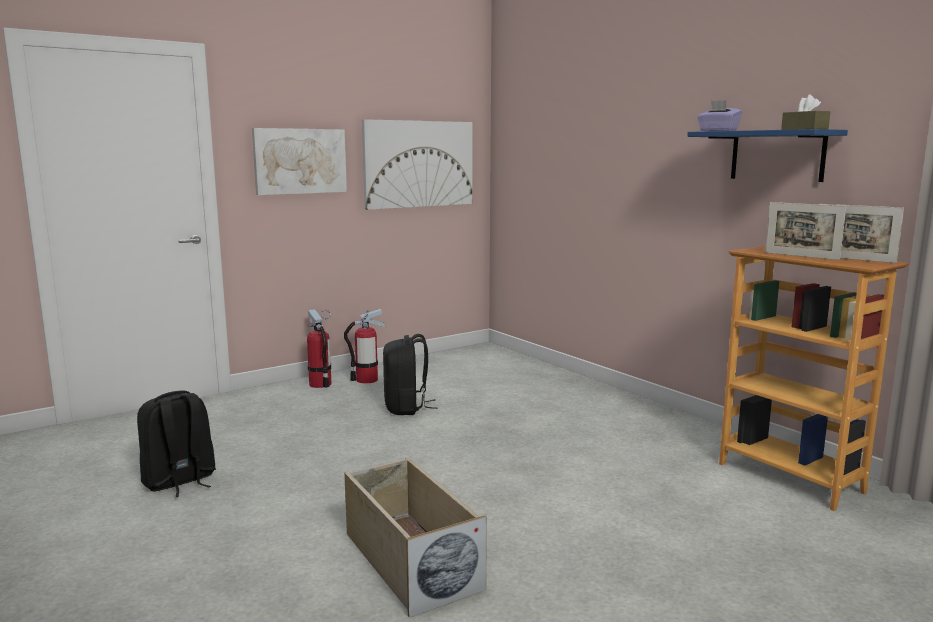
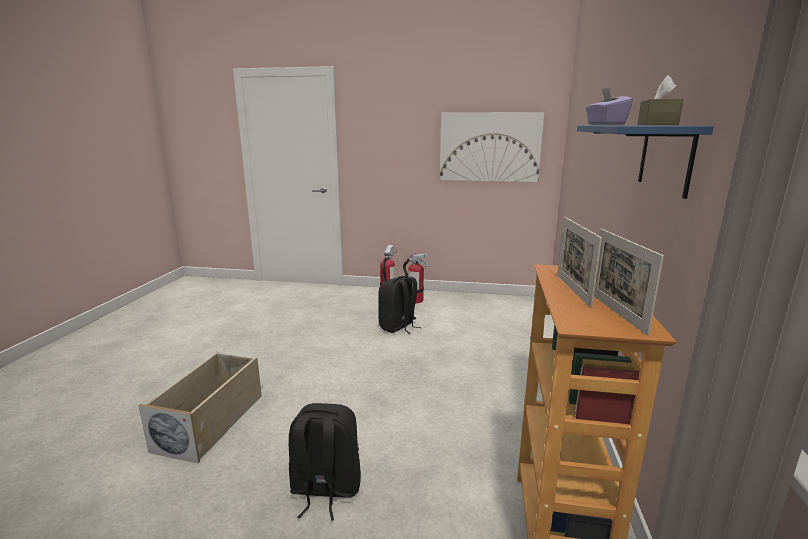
camera: 45 degrees right, 5 degrees up
black backpack [137,391,216,497] -> black backpack moved to [289,403,361,521]
picture [252,128,347,195] -> none

